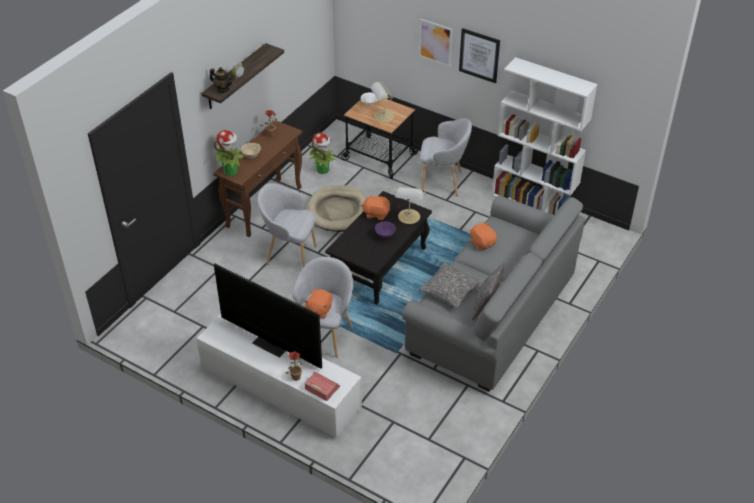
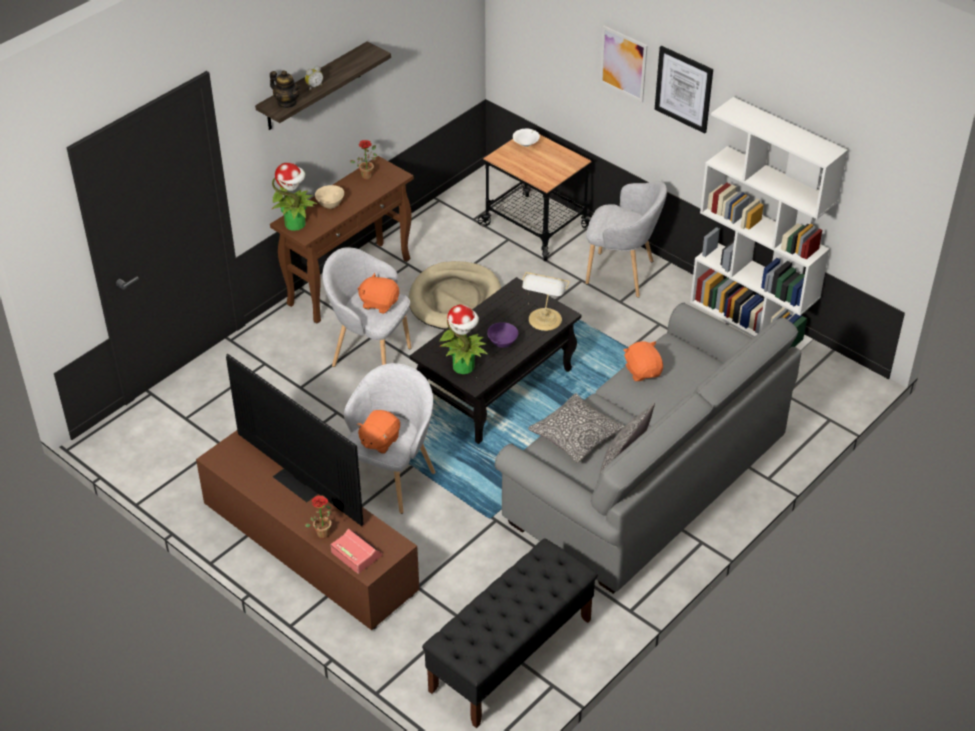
camera: 10 degrees right, 0 degrees up
white tv stand [196,314,362,438] -> brown tv stand [196,430,419,630]
potted plant [309,132,336,174] -> potted plant moved to [439,304,487,374]
orange plush toy [361,194,390,220] -> orange plush toy moved to [358,273,399,314]
table lamp [370,82,394,123] -> none
none -> black bench [422,538,598,728]

